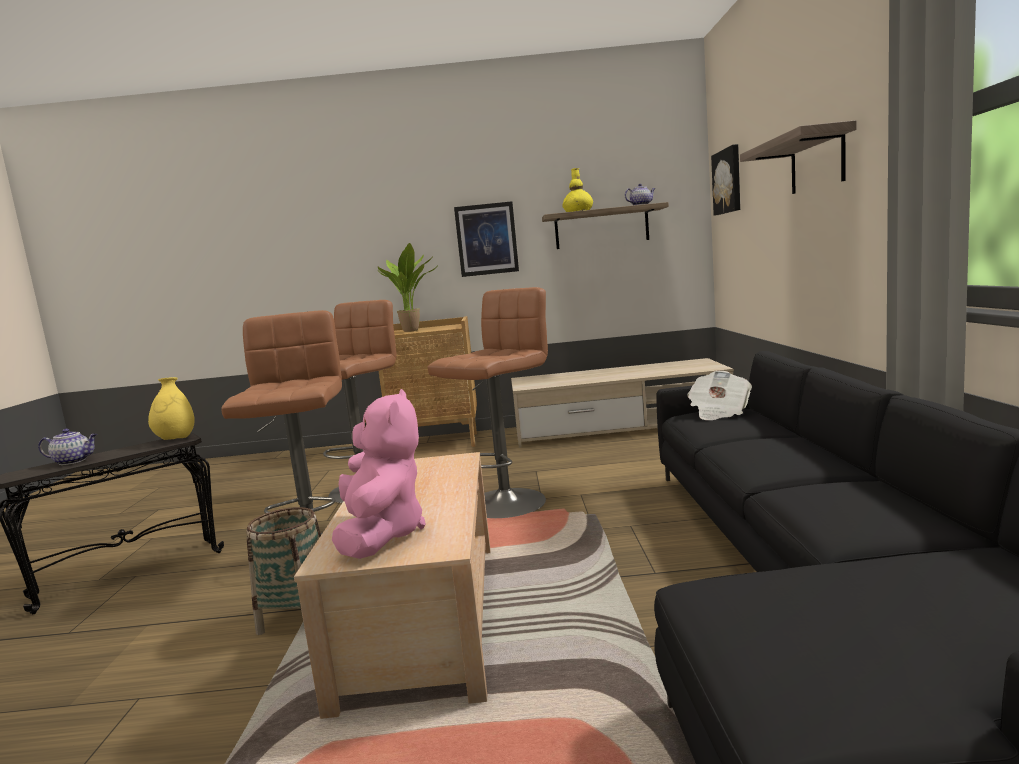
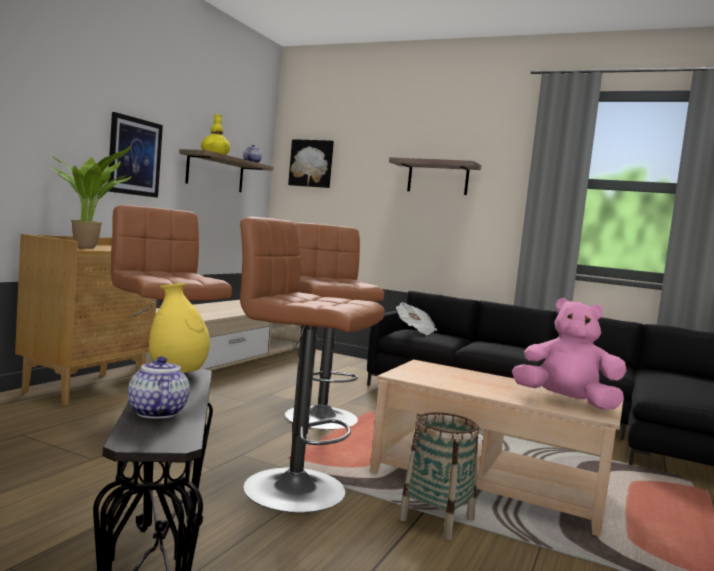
camera: 65 degrees left, 5 degrees down
teapot [38,429,97,465] -> teapot turned 45 degrees counterclockwise [128,356,190,419]

